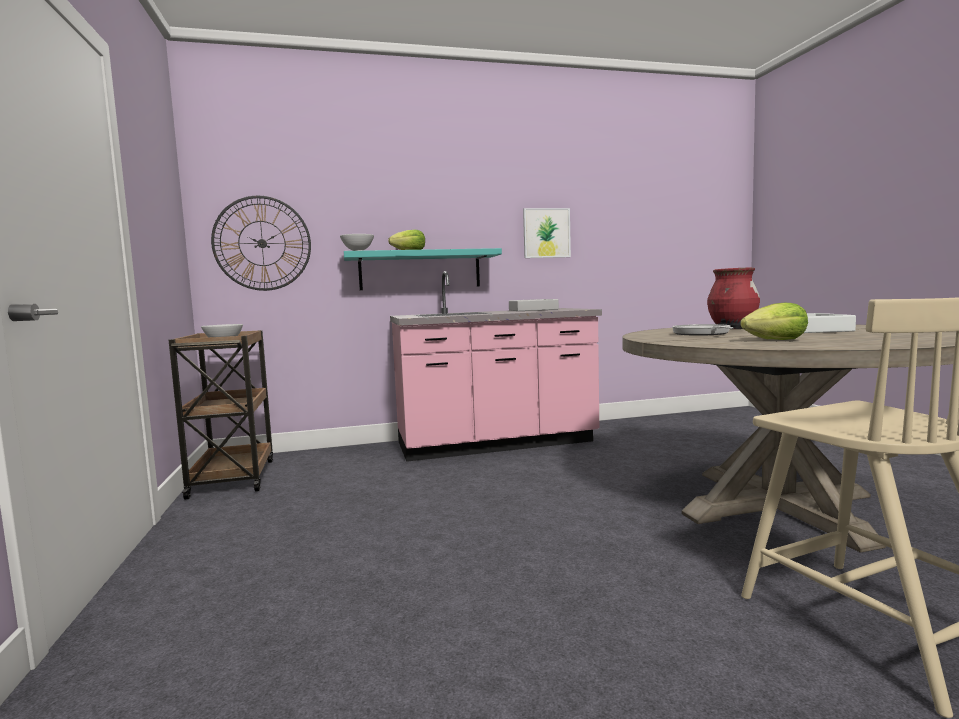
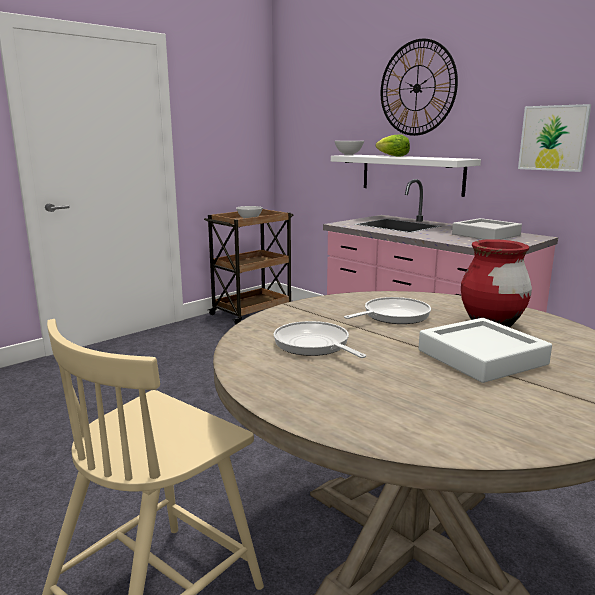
camera: 60 degrees right, 10 degrees up
wall clock [211,196,311,291] -> wall clock moved to [381,39,458,136]
turquoise shelf [344,248,502,290] -> white shelf [331,155,481,197]
lettuce [740,303,808,340] -> frying pan [273,321,366,358]

